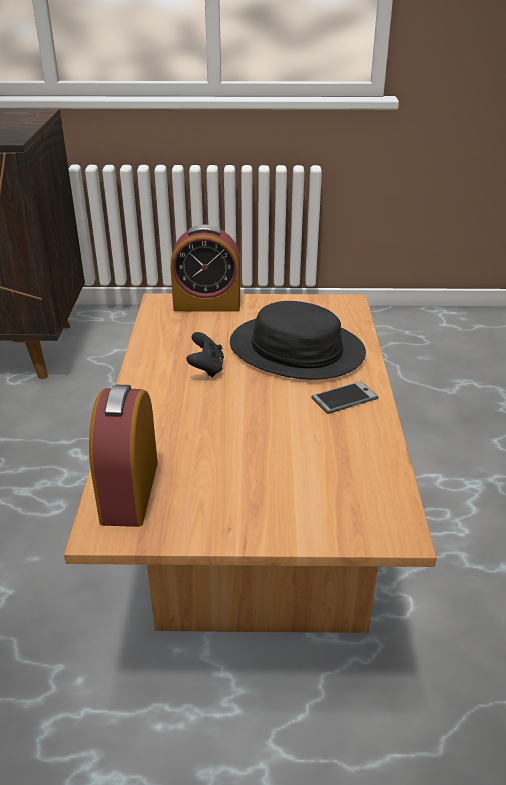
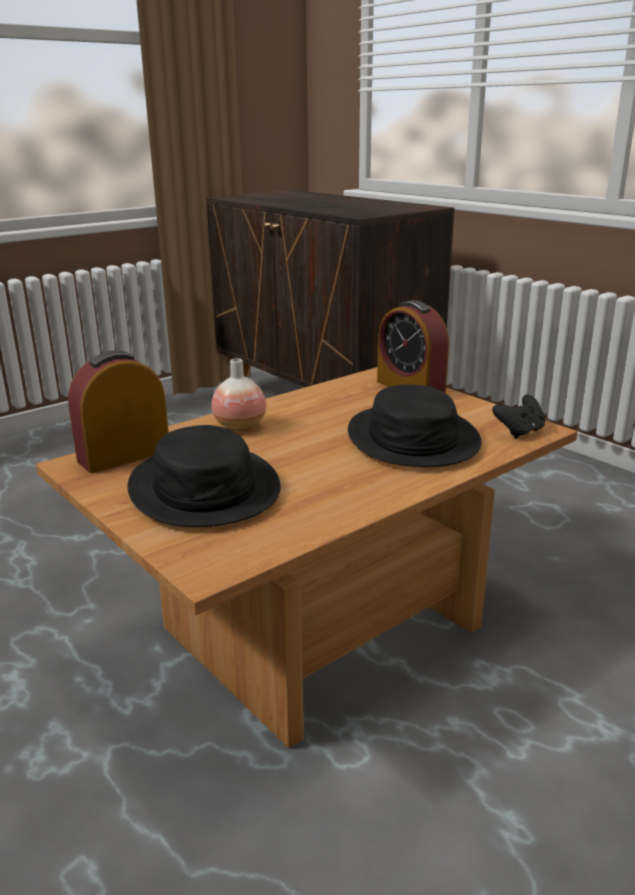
camera: 50 degrees right, 10 degrees down
black game controller [186,332,224,377] -> black game controller moved to [492,395,545,439]
phone [311,381,379,414] -> none
none -> black hat [128,425,281,527]
none -> vase [211,358,266,431]

